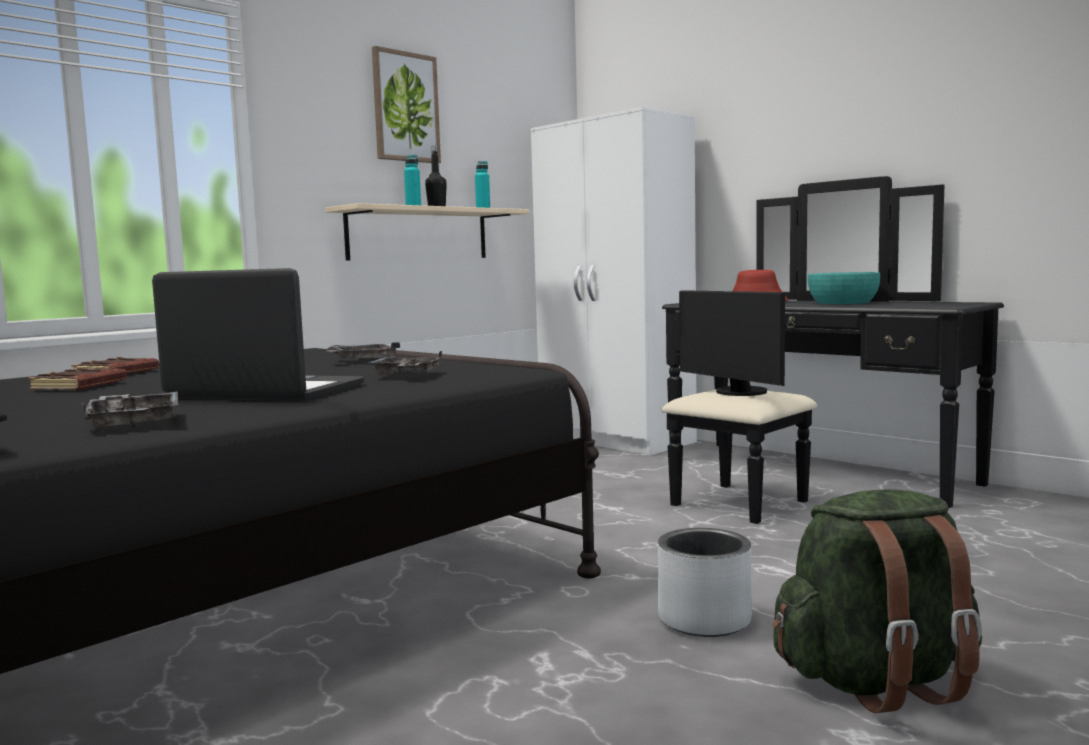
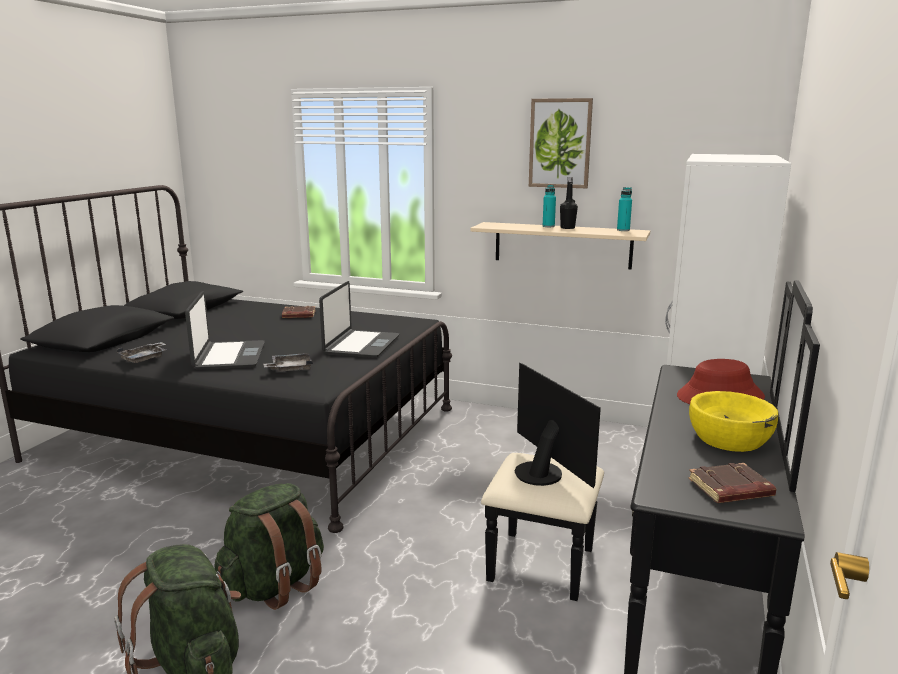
camera: 65 degrees right, 10 degrees up
brown book [28,367,127,390] -> brown book moved to [688,463,776,503]
grey tray [326,342,400,359] -> laptop [319,281,399,358]
grey planter [658,528,752,637] -> green backpack [215,483,324,610]
monitor [679,290,785,396] -> monitor turned 120 degrees clockwise [515,363,601,488]
turquoise bowl [808,272,880,304] -> yellow bowl [689,391,778,452]

